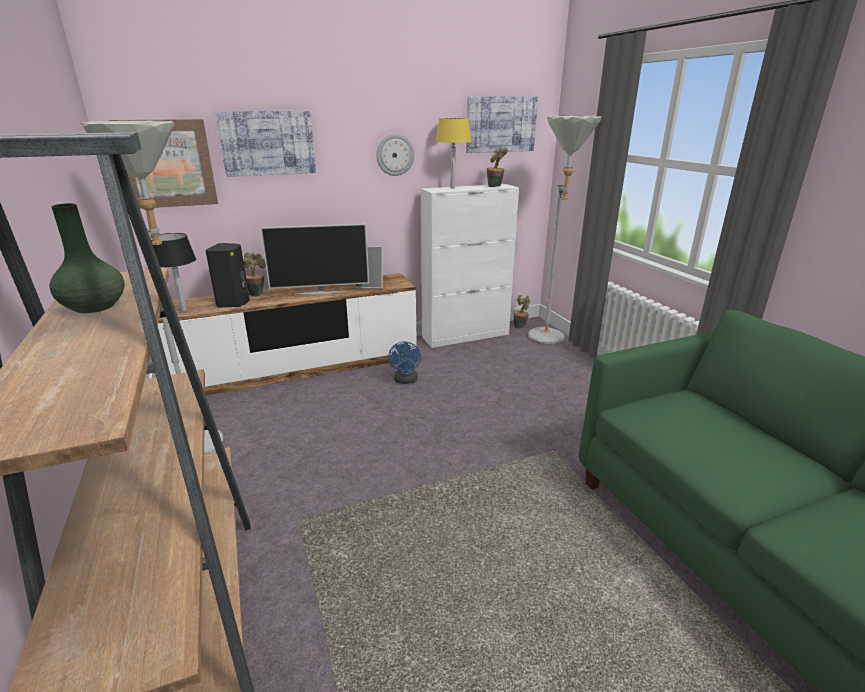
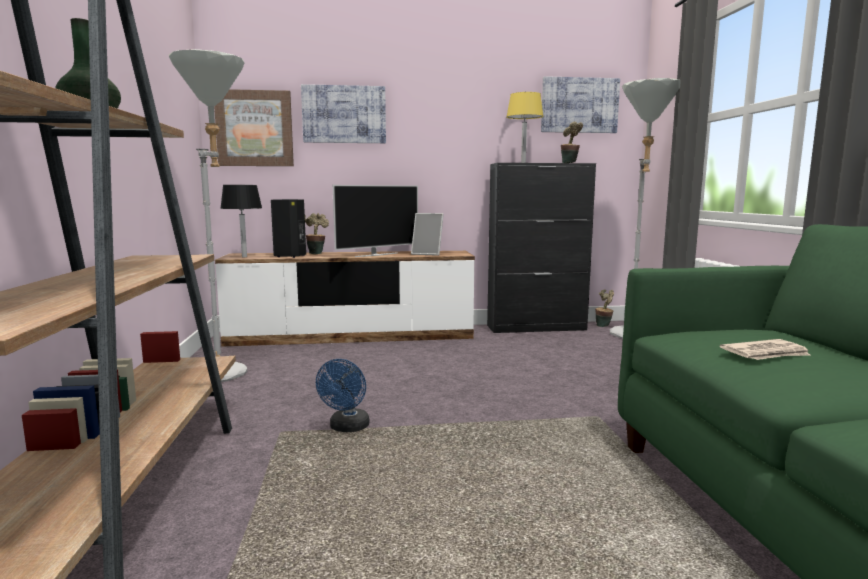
camera: 15 degrees right, 15 degrees down
television [260,224,369,294] -> television turned 45 degrees counterclockwise [333,185,418,257]
wall clock [376,134,414,176] -> none
blue fan [388,341,421,384] -> blue fan moved to [316,359,369,432]
white cabinet [421,184,519,348] -> black cabinet [487,163,596,333]
none -> newspaper [720,339,810,360]

